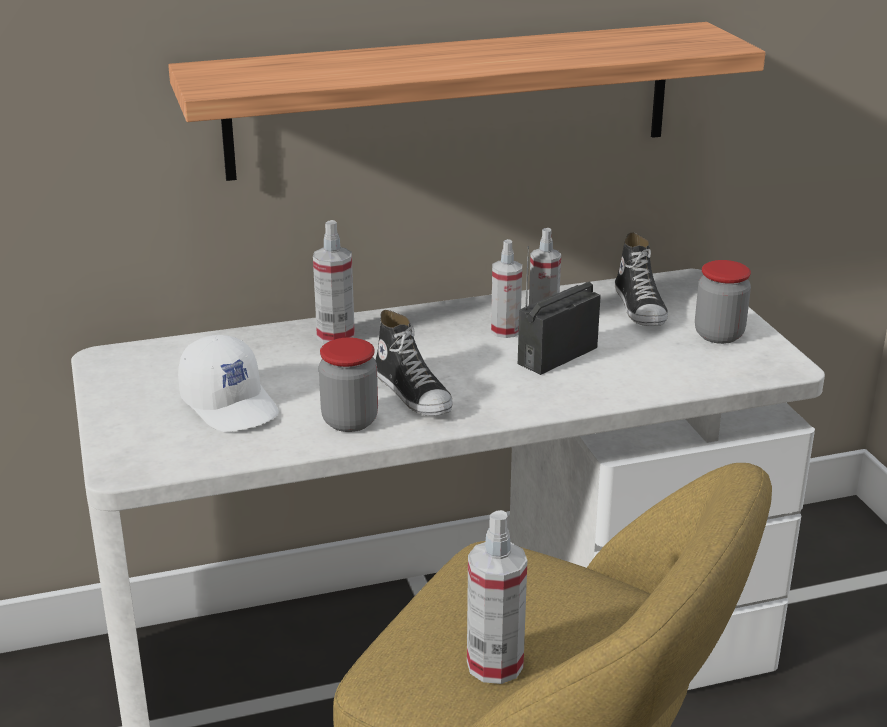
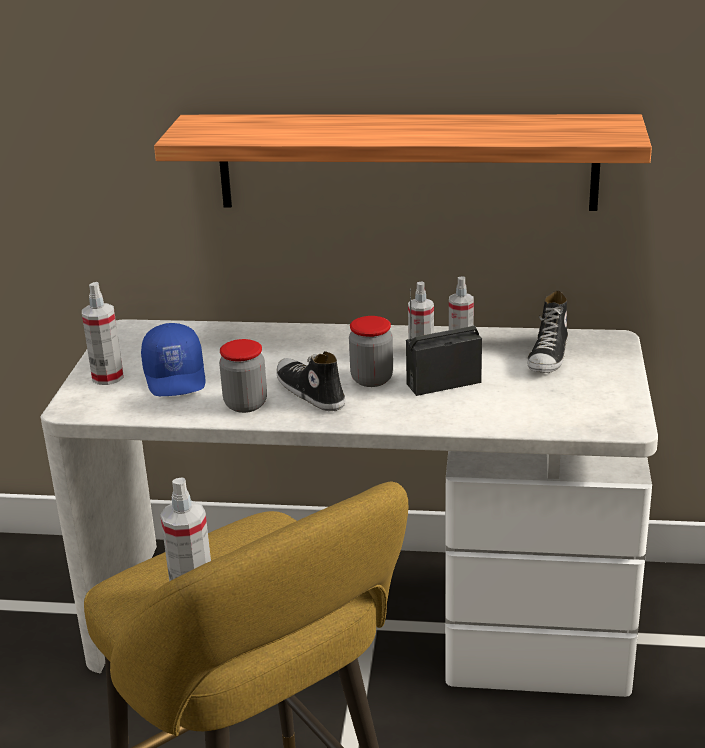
camera: 25 degrees right, 0 degrees up
white cap [178,335,279,432] -> blue cap [141,323,206,396]
spray bottle [313,220,355,344] -> spray bottle moved to [82,282,124,385]
shoe [375,310,453,416] -> shoe turned 150 degrees clockwise [276,351,345,411]
jar [695,260,751,344] -> jar moved to [349,316,393,387]

